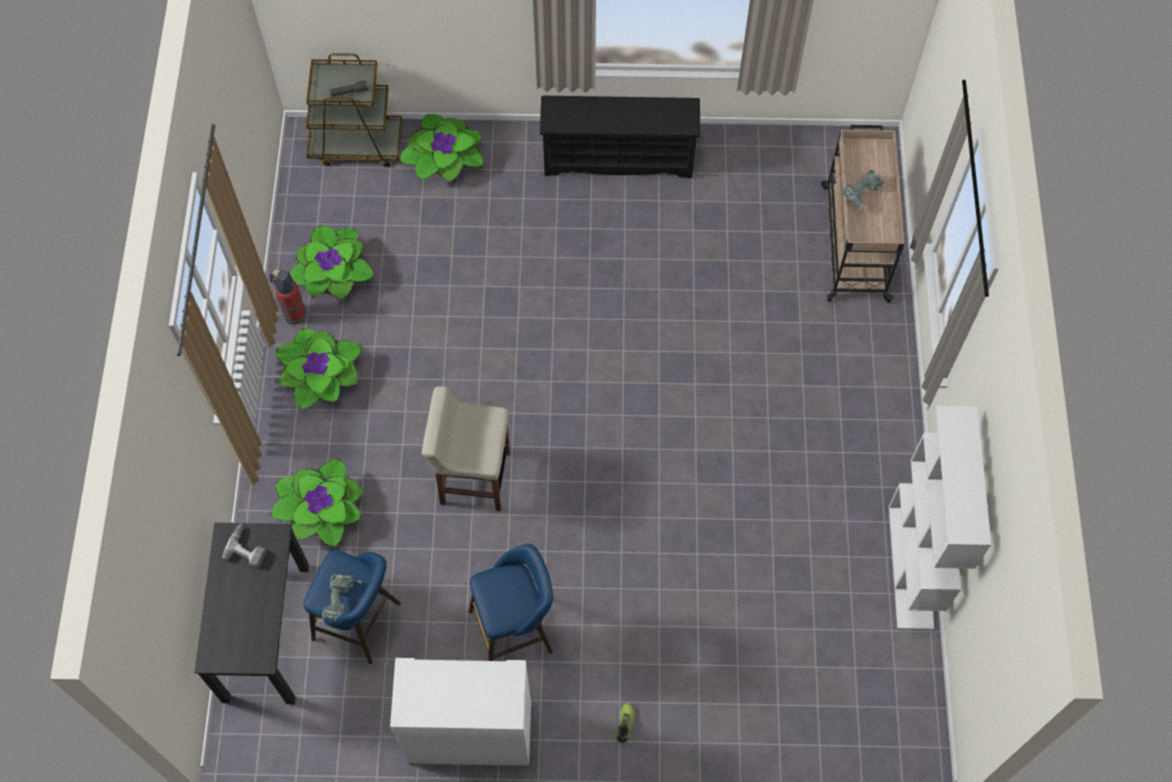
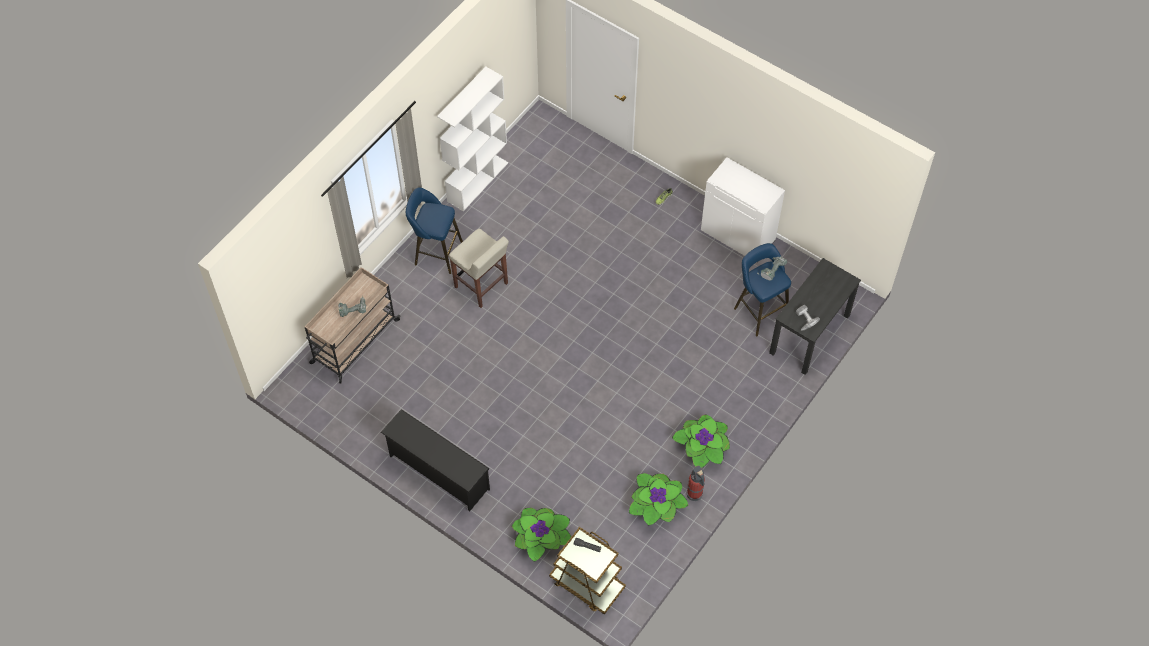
camera: 145 degrees left, 5 degrees down
potted plant [271,459,363,547] -> none
beige stool [422,386,510,511] -> beige stool moved to [449,228,509,308]
blue stool [469,544,553,661] -> blue stool moved to [406,187,463,274]

